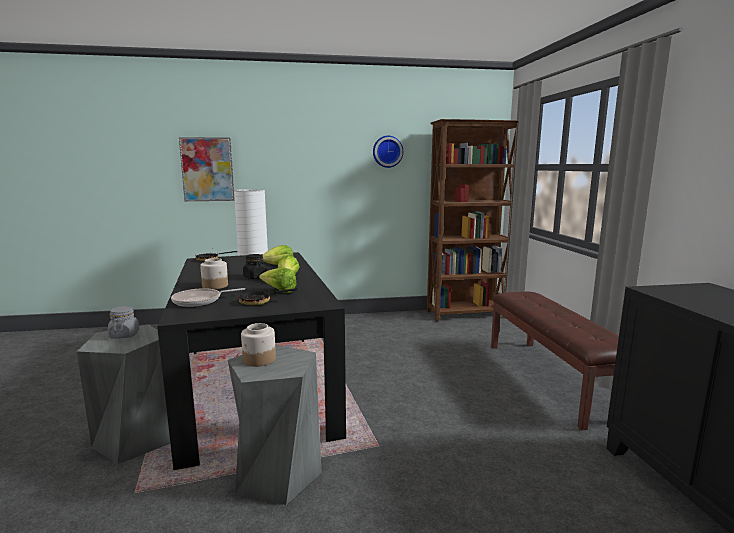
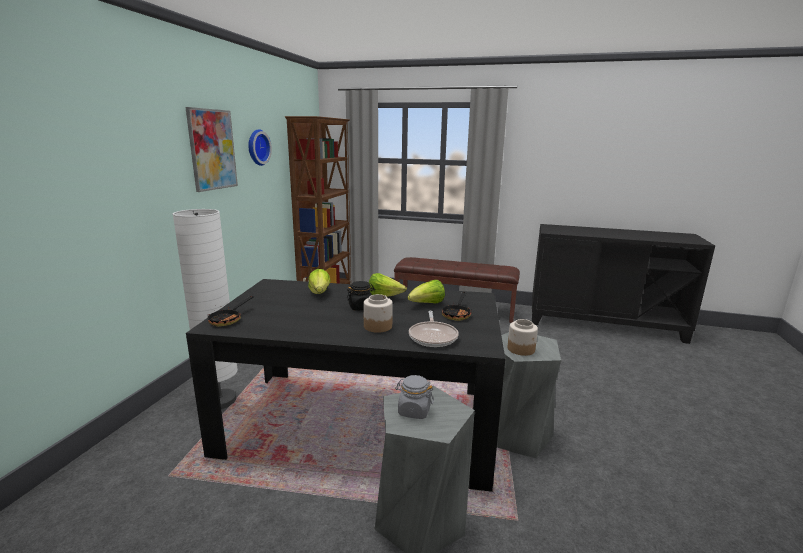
camera: 65 degrees left, 5 degrees up
picture [179,137,235,201] -> picture moved to [185,107,238,192]

